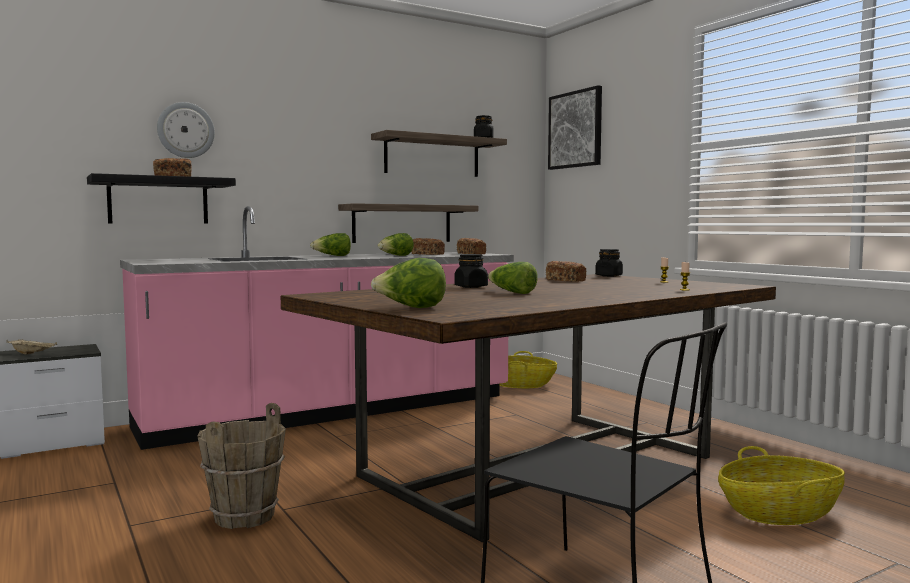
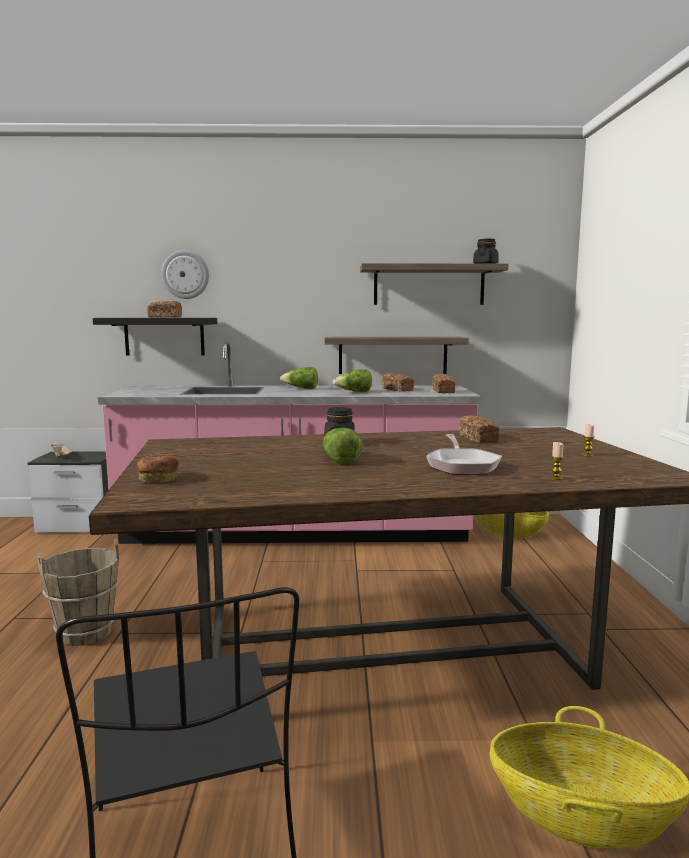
camera: 30 degrees right, 5 degrees up
lettuce [371,258,446,308] -> bread [137,454,179,483]
picture [548,85,602,170] -> none
black jar [595,249,623,277] -> none
none -> frying pan [426,434,502,475]

